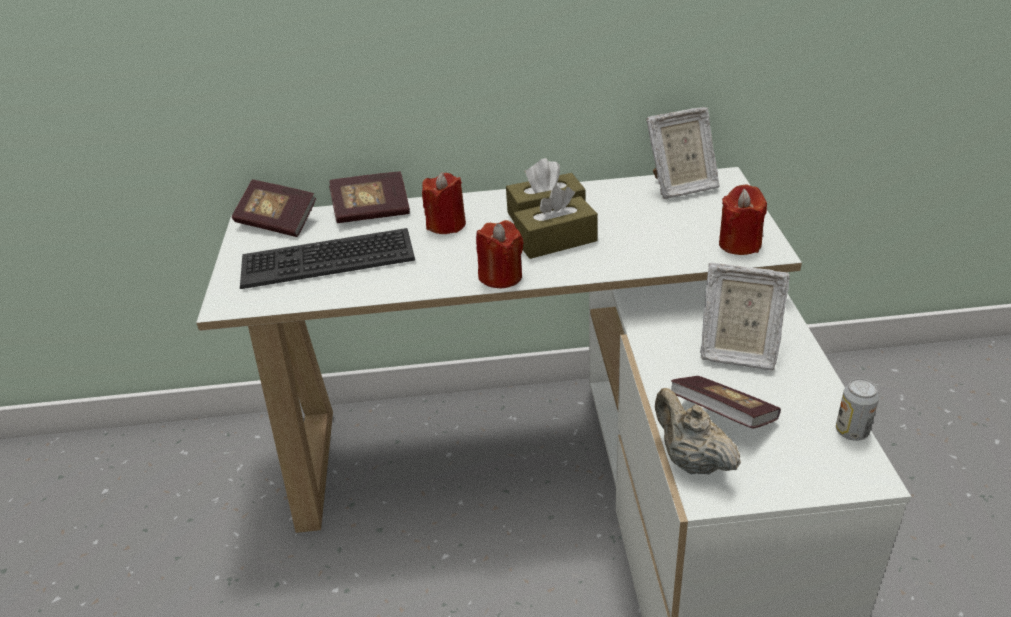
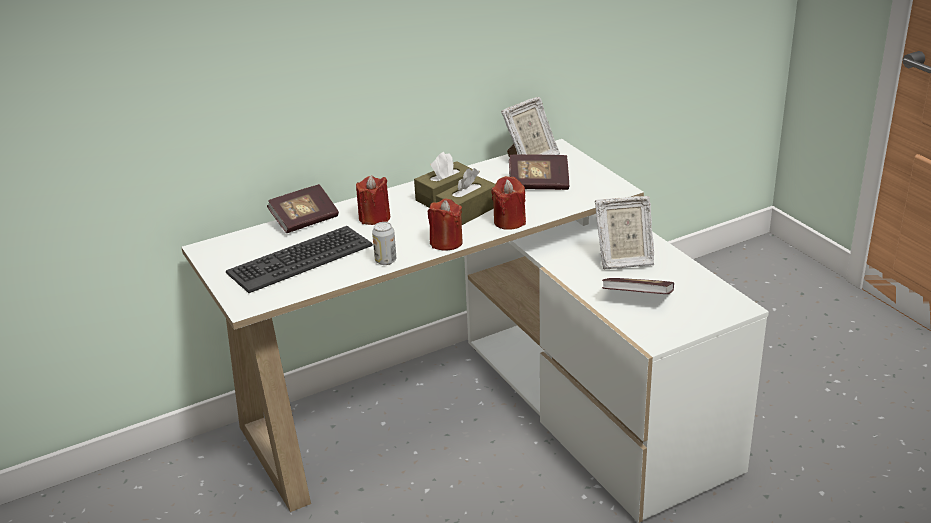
camera: 25 degrees left, 5 degrees down
book [232,180,316,237] -> book moved to [509,155,569,190]
beige teapot [655,388,741,475] -> none
red candle [719,185,767,255] -> red candle moved to [492,176,526,230]
can [836,378,879,441] -> can moved to [372,222,396,265]

